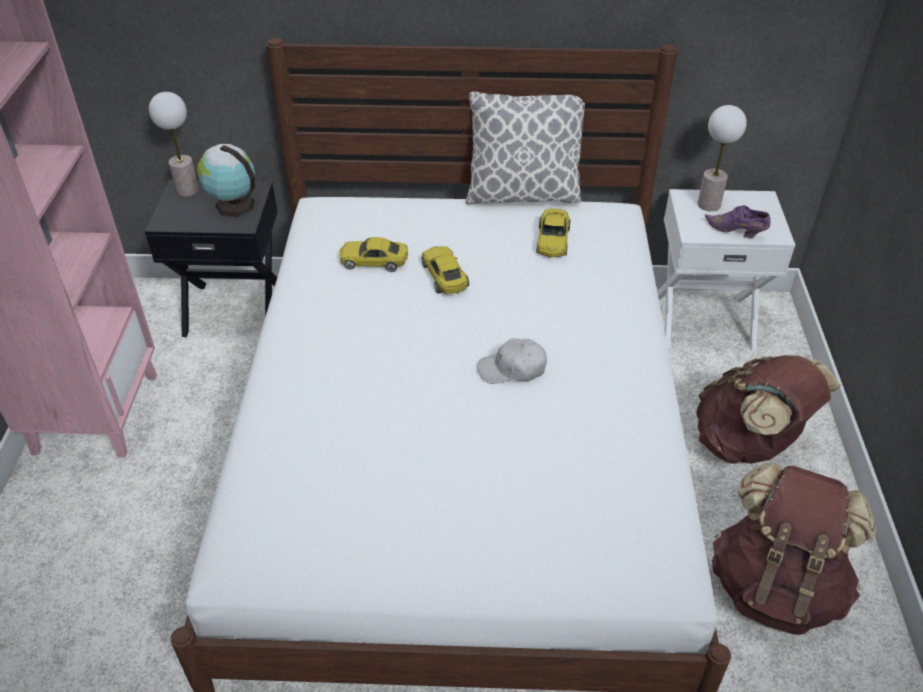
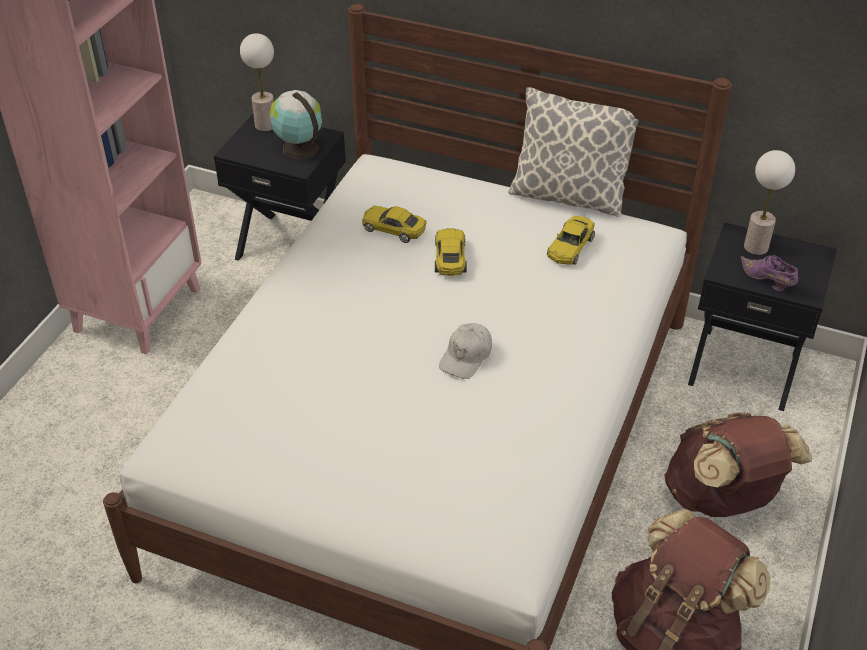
camera: 20 degrees right, 0 degrees up
white cap [478,338,547,384] -> white cap turned 75 degrees counterclockwise [439,323,492,379]
white nightstand [657,189,795,351] -> black nightstand [688,222,837,411]

